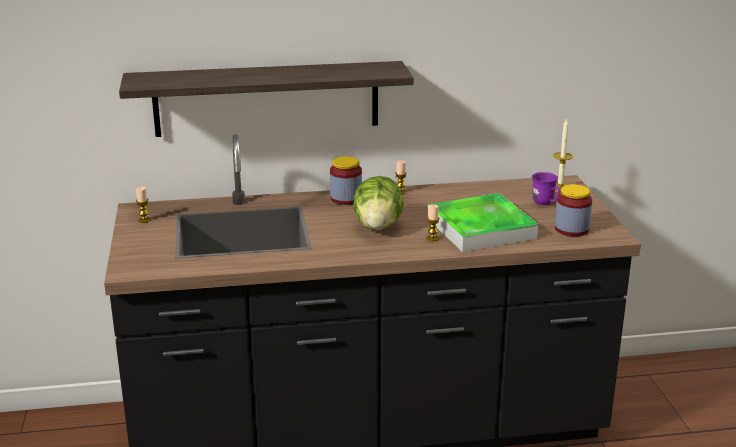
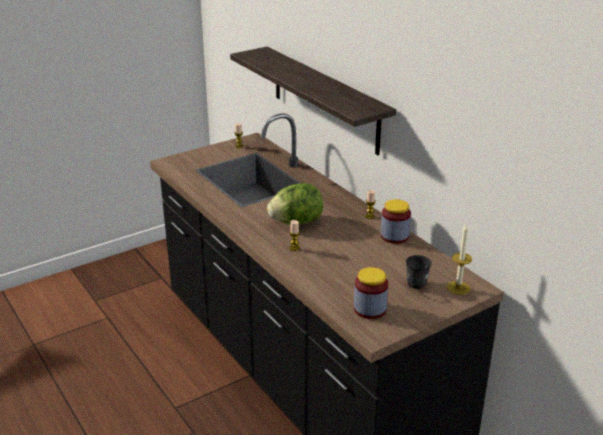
camera: 65 degrees right, 5 degrees up
jar [330,156,362,205] -> jar moved to [381,199,411,244]
tray [428,193,538,252] -> none
purple mug [532,172,561,205] -> grey mug [406,255,431,289]

